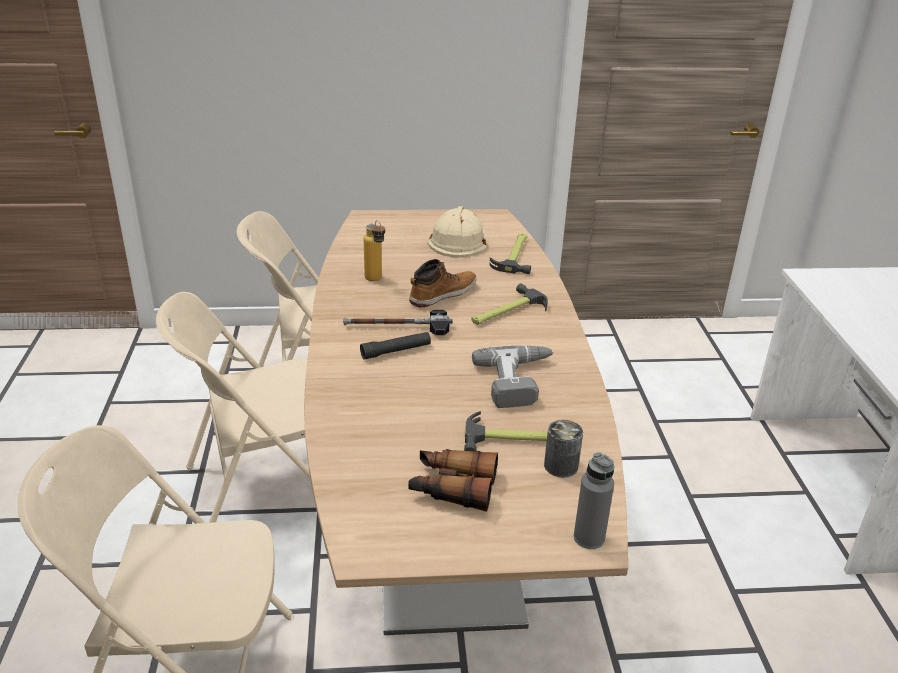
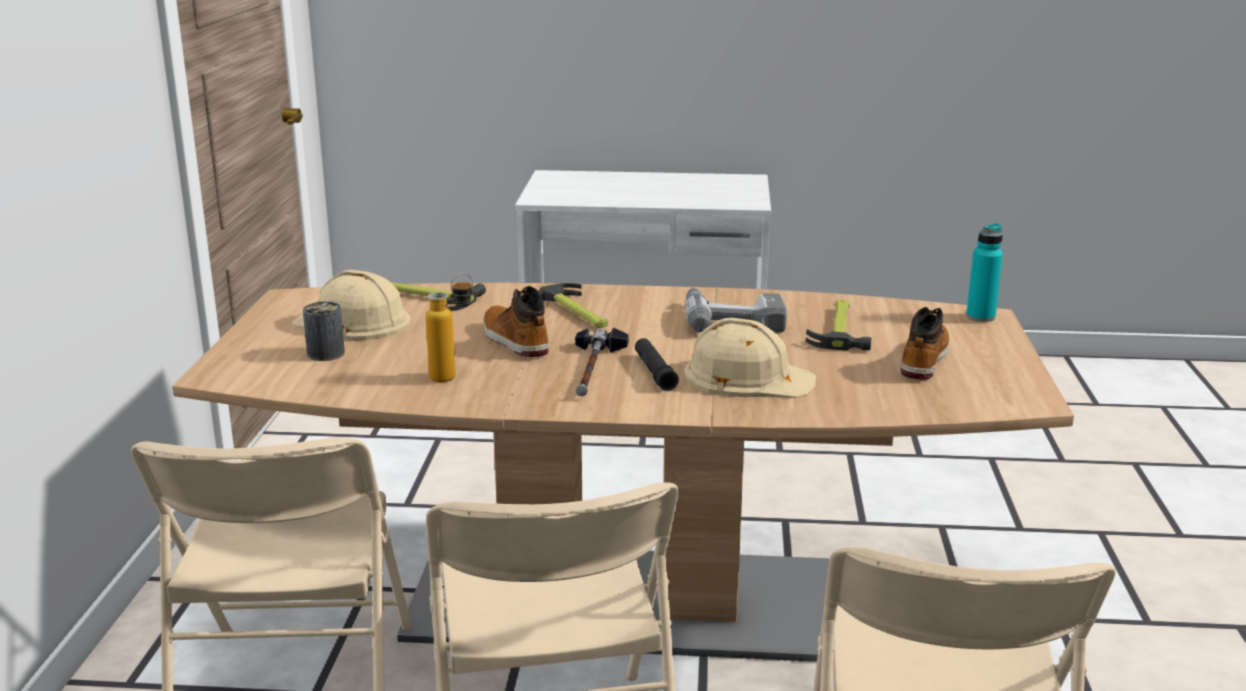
camera: 80 degrees left, 10 degrees down
binoculars [408,449,498,512] -> boot [900,307,949,380]
can [544,419,583,478] -> can moved to [303,301,345,361]
grey bottle [574,452,614,549] -> turquoise bottle [966,224,1003,322]
none -> beige hard hat [684,318,816,398]

